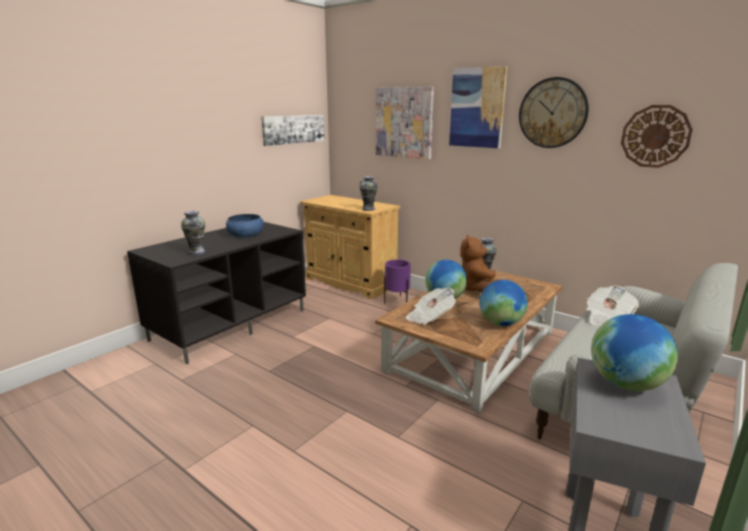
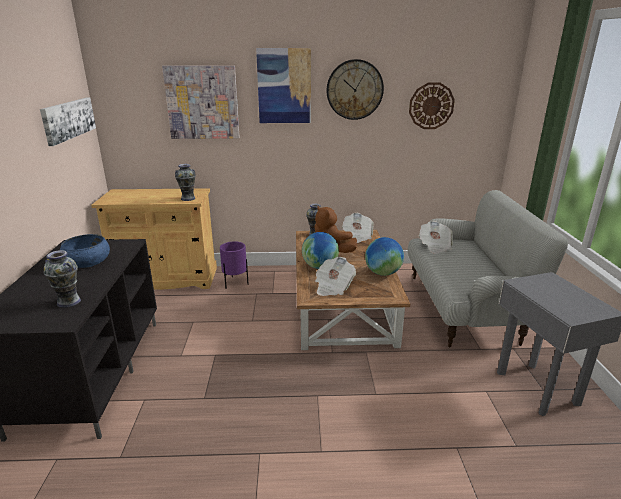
camera: 40 degrees left, 5 degrees up
globe [591,314,678,391] -> none
none -> newspaper [342,213,374,243]

